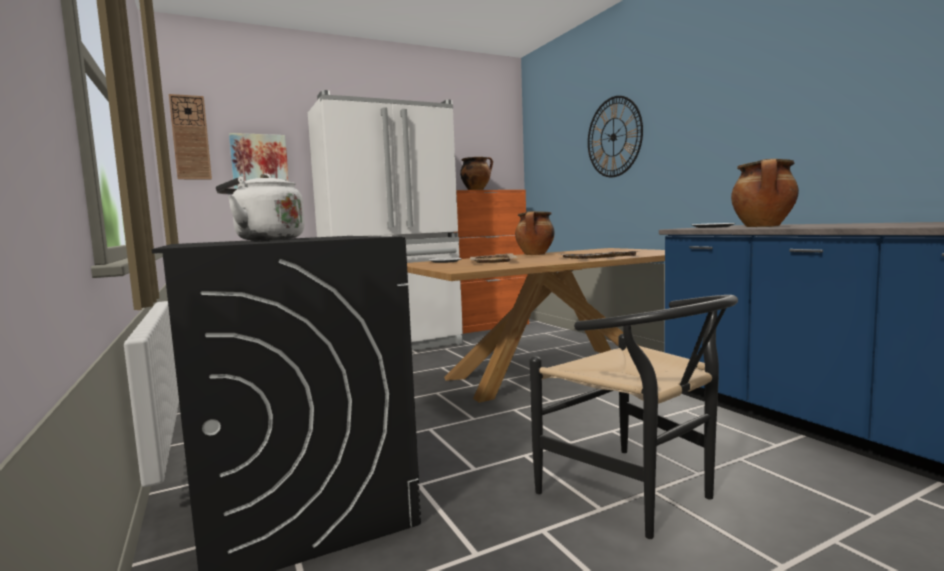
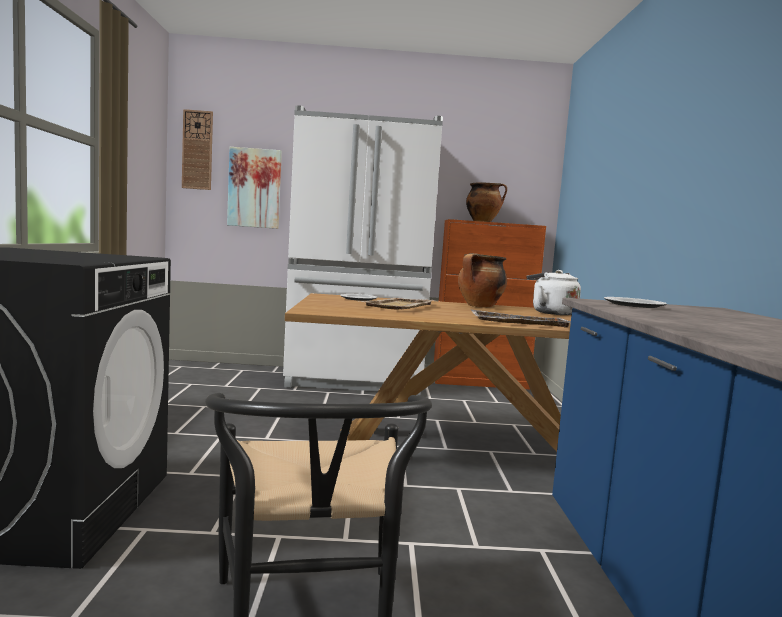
camera: 25 degrees right, 0 degrees up
white kettle [216,174,305,240] -> white kettle moved to [526,270,581,315]
wall clock [588,96,643,177] -> none
cooking pot [731,159,799,227] -> none

